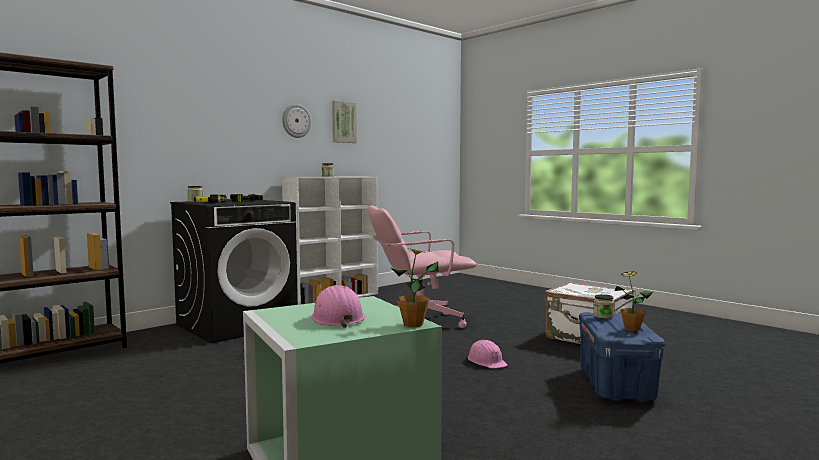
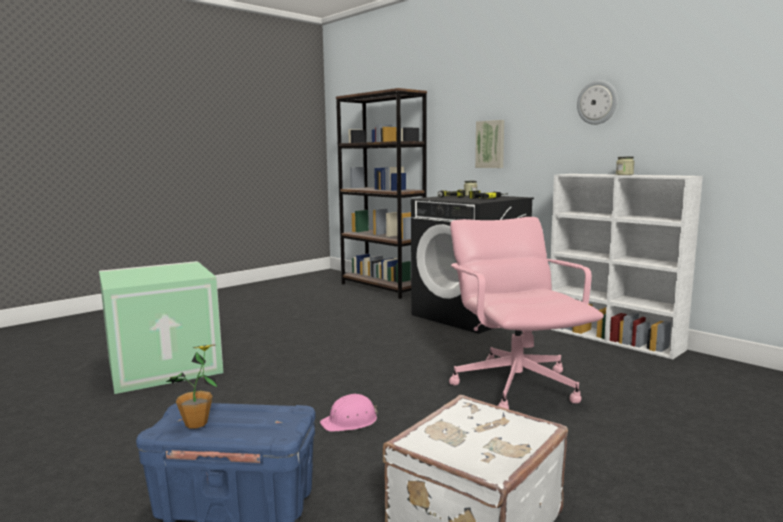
camera: 90 degrees right, 5 degrees up
pink hard hat [311,285,365,328] -> none
picture [332,101,357,143] -> picture moved to [475,120,504,168]
potted plant [390,248,439,327] -> none
jar [593,294,614,319] -> none

